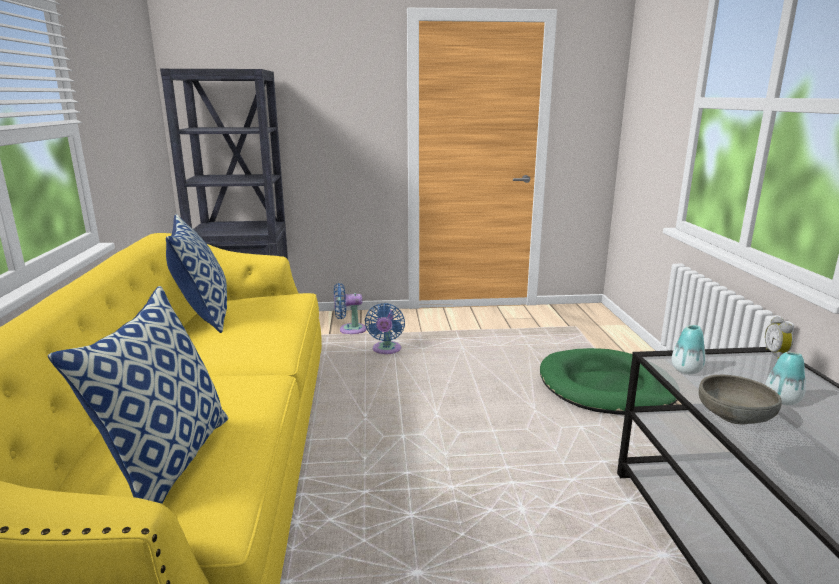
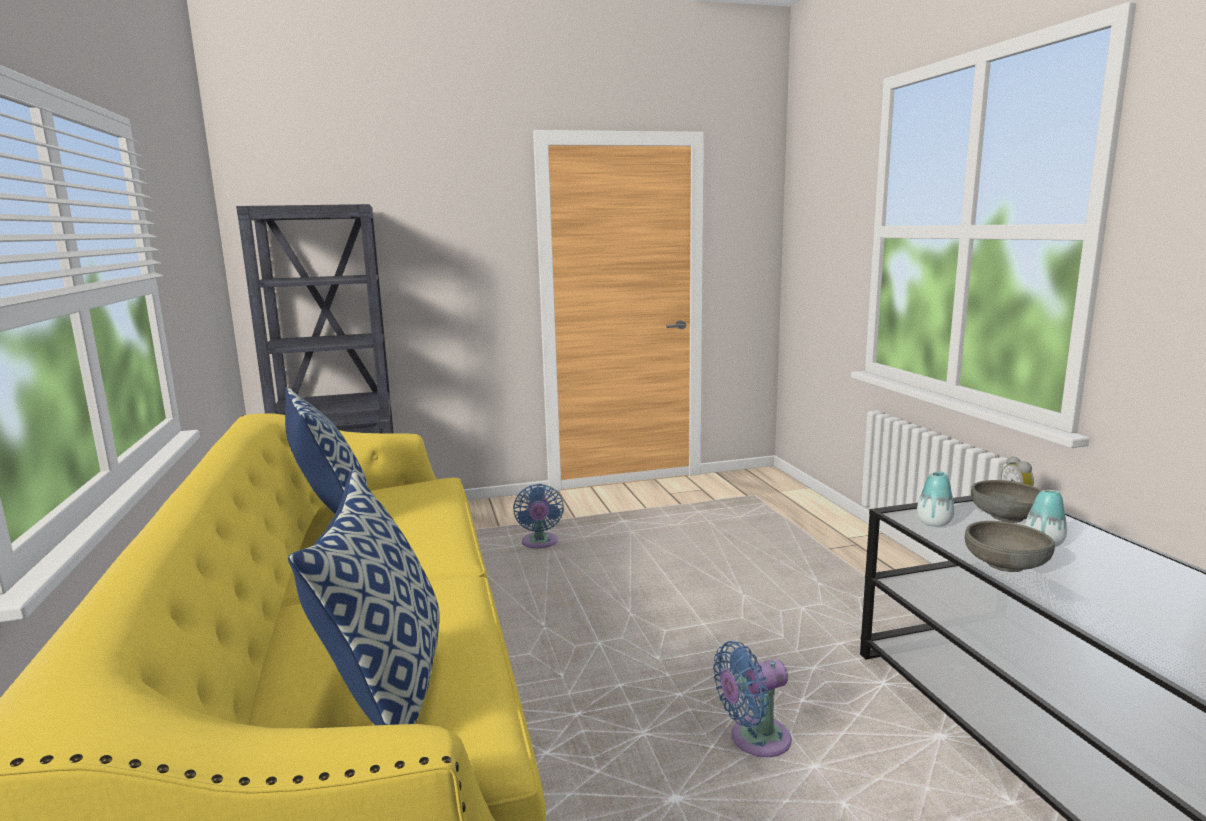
camera: 10 degrees left, 5 degrees down
blue fan [334,283,366,334] -> blue fan moved to [713,641,792,757]
green dog bed [540,348,677,415] -> none
none -> grey bowl [971,480,1042,523]

